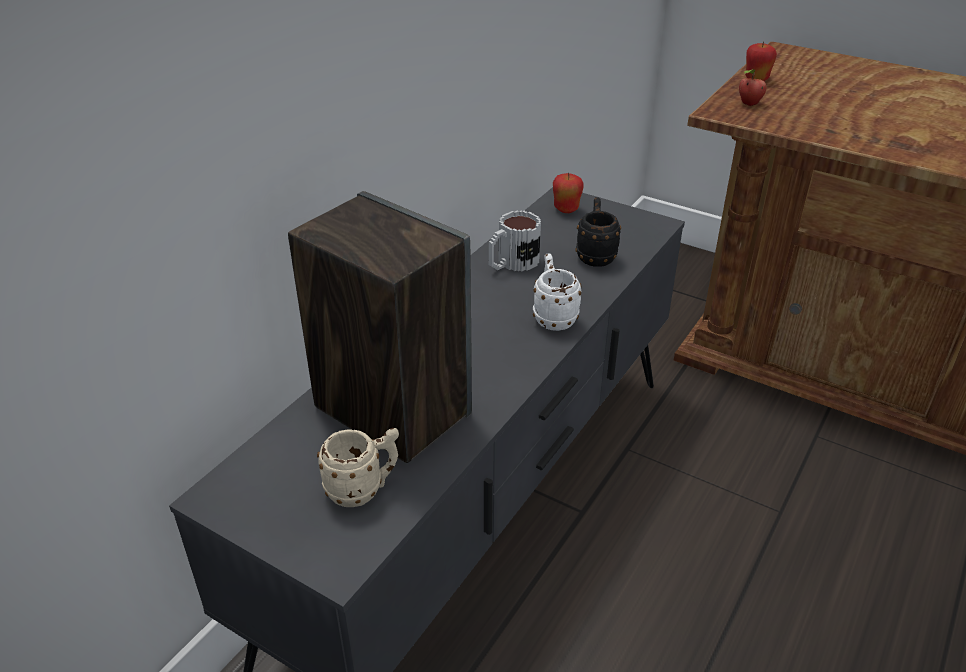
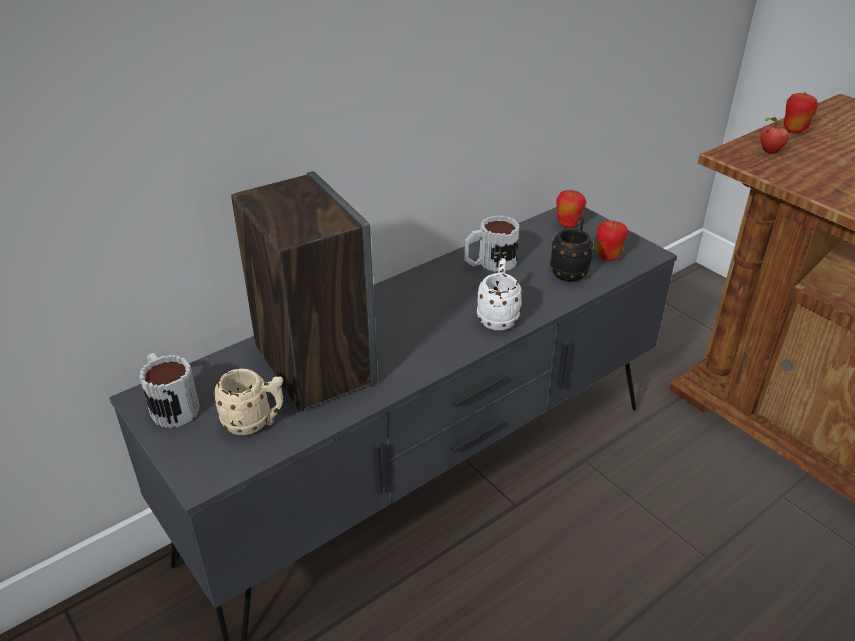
camera: 20 degrees right, 0 degrees up
none -> mug [139,353,200,428]
none -> apple [596,221,628,261]

